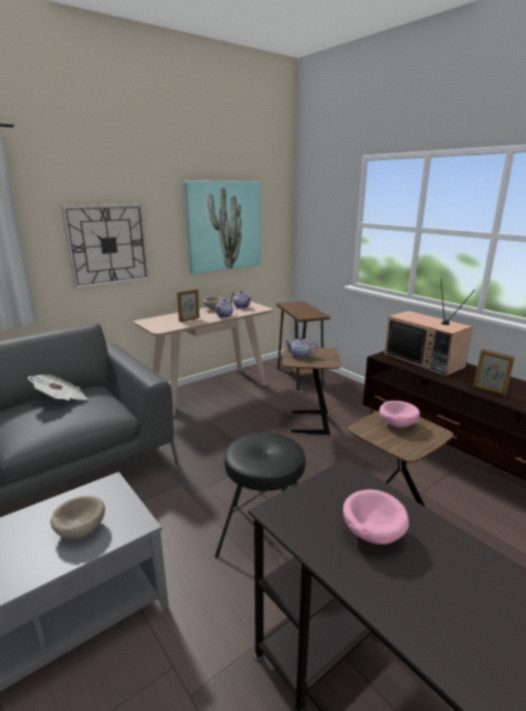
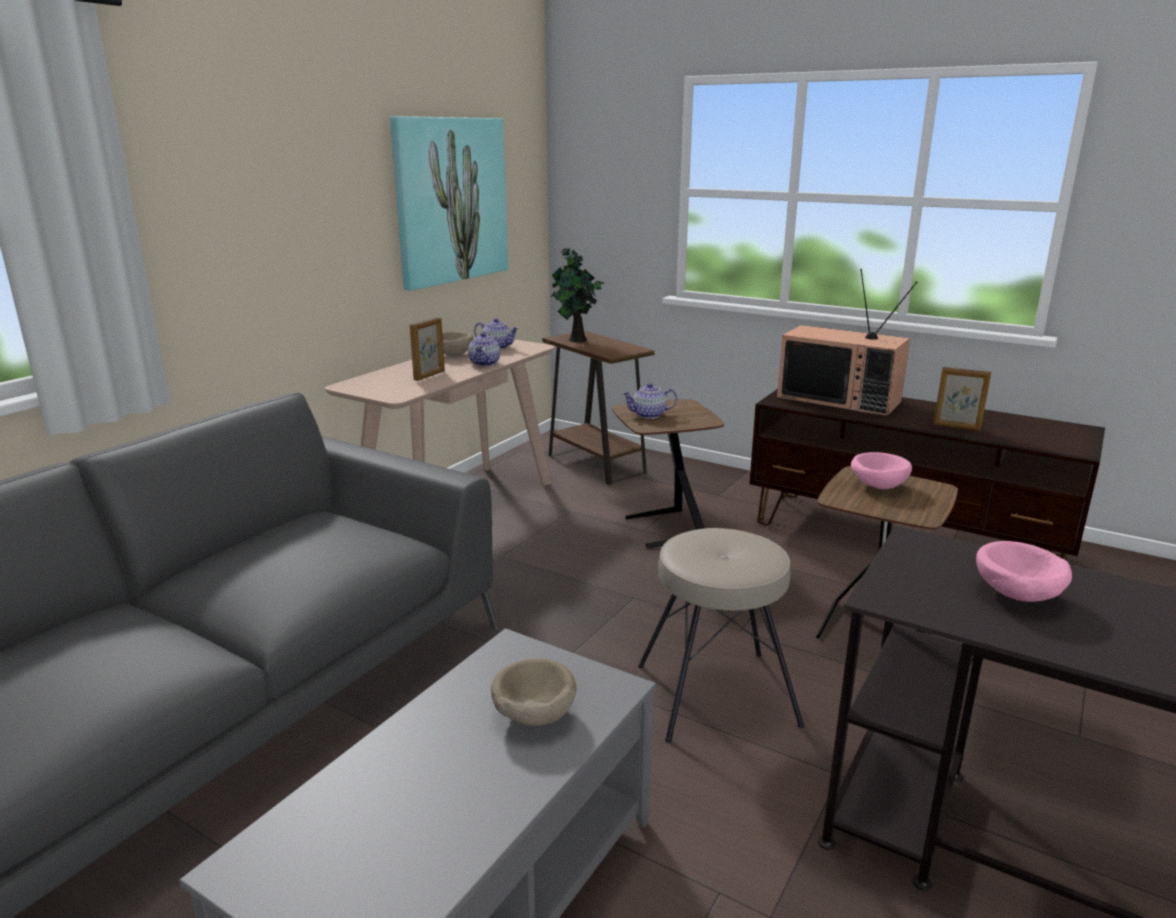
camera: 20 degrees left, 0 degrees up
newspaper [27,375,88,401] -> none
wall clock [61,204,150,289] -> none
black stool [215,432,305,558] -> beige stool [638,528,804,743]
none -> potted plant [550,248,605,342]

